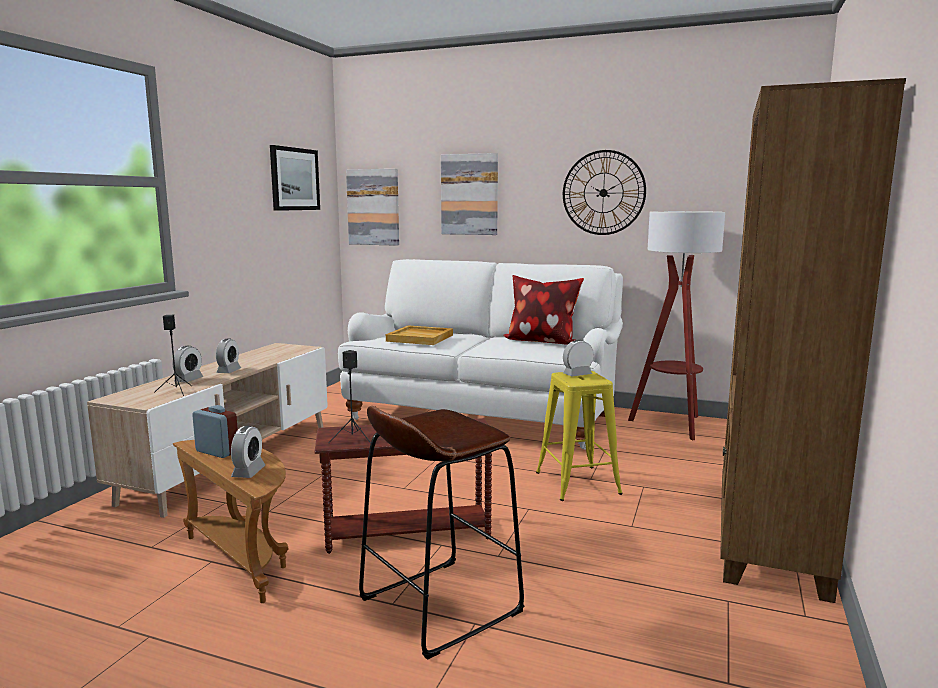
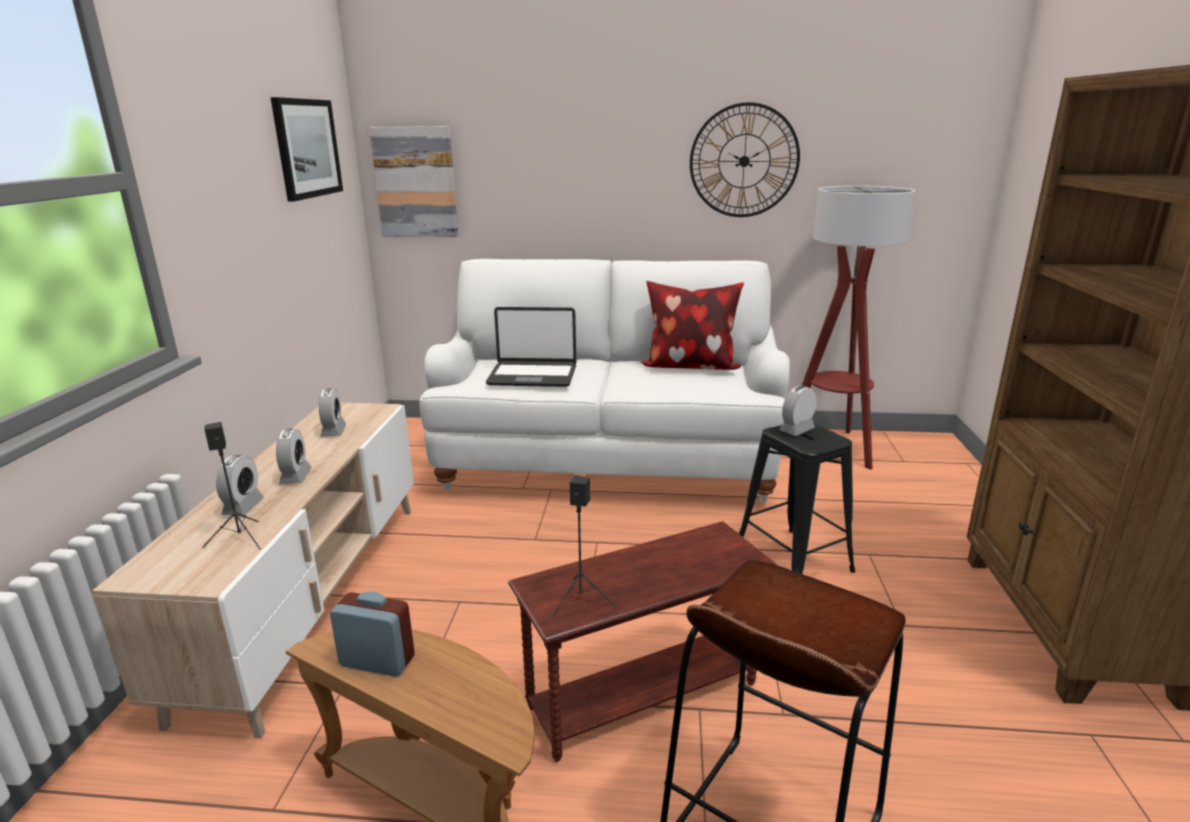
camera: 15 degrees left, 10 degrees up
alarm clock [231,426,265,478] -> alarm clock moved to [319,388,347,437]
beige tray [386,325,453,345] -> laptop [486,307,576,387]
picture [441,153,498,235] -> none
yellow stool [536,371,623,501] -> black stool [739,423,856,574]

